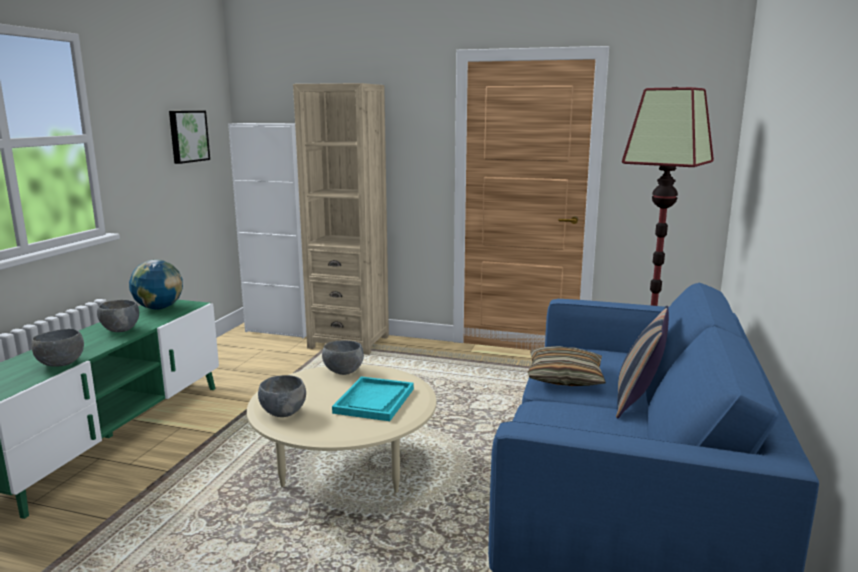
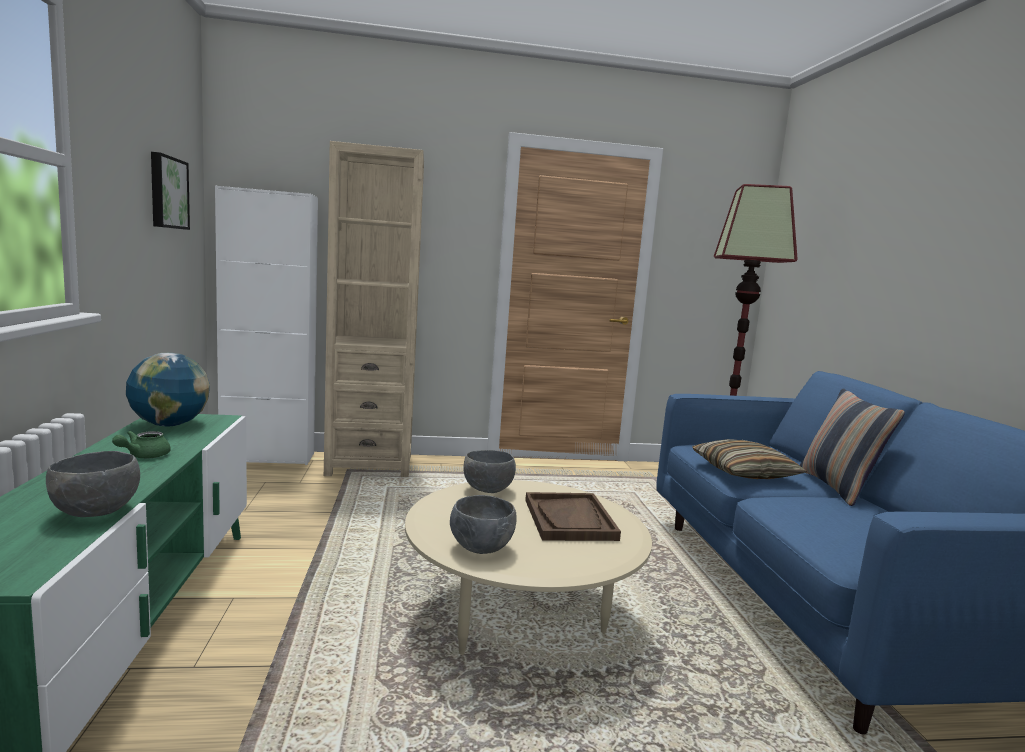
camera: 25 degrees left, 5 degrees down
grey bowl [97,300,139,332] -> green teapot [112,431,171,458]
turquoise tray [332,376,414,421] -> brown tray [525,492,621,541]

